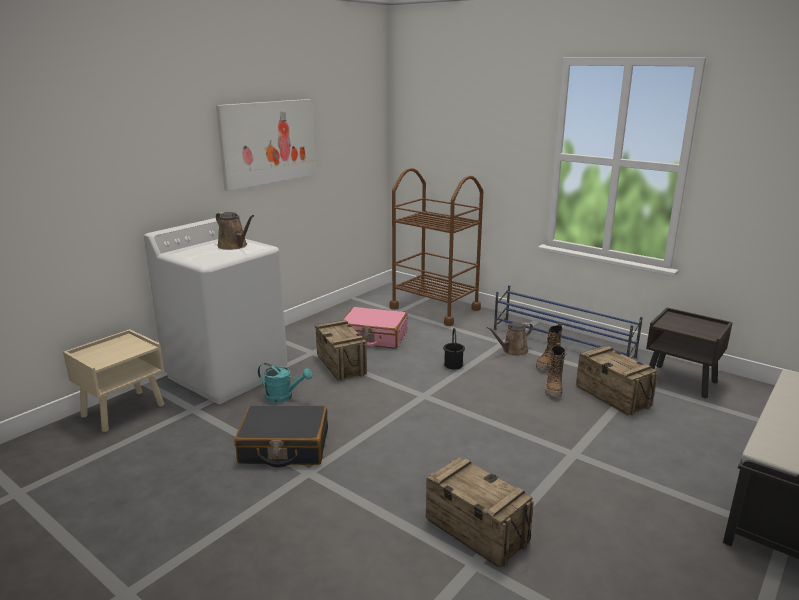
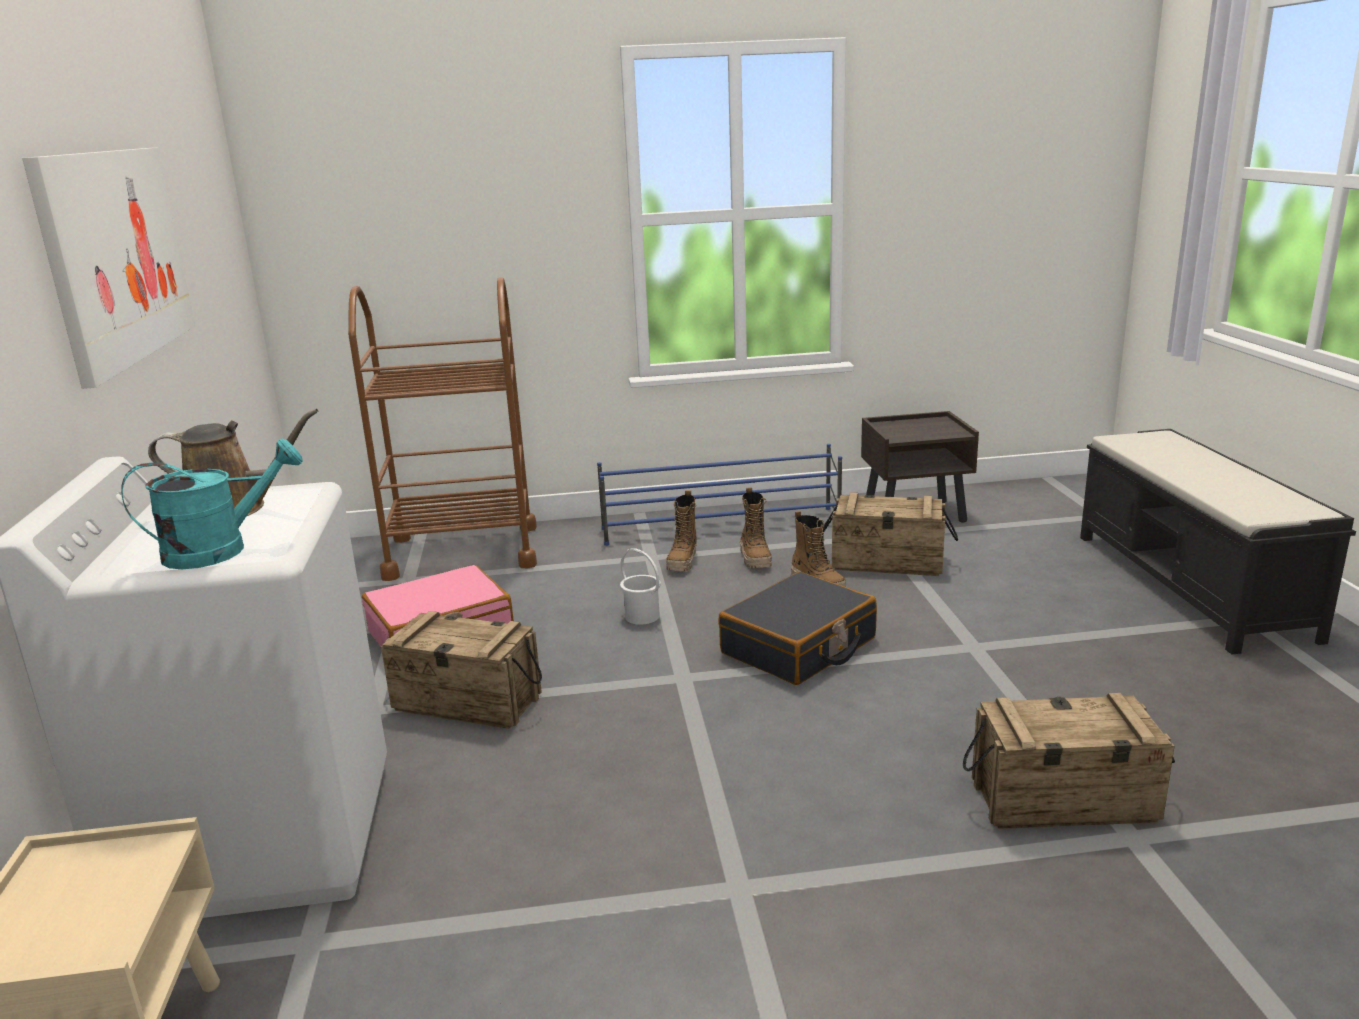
camera: 45 degrees left, 0 degrees up
black suitcase [234,405,328,467] -> black suitcase moved to [718,572,877,685]
turquoise watering can [258,363,312,403] -> turquoise watering can moved to [121,439,303,569]
black bucket [443,328,465,369] -> white bucket [620,548,661,625]
brown watering can [487,322,533,355] -> boot [666,490,697,571]

